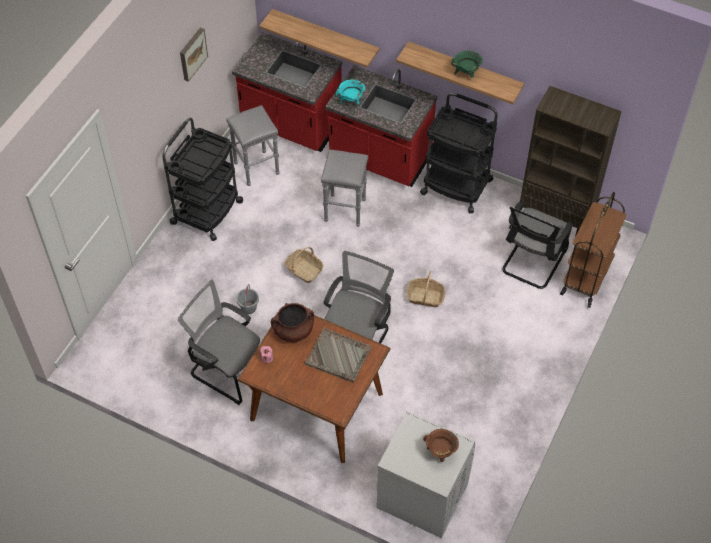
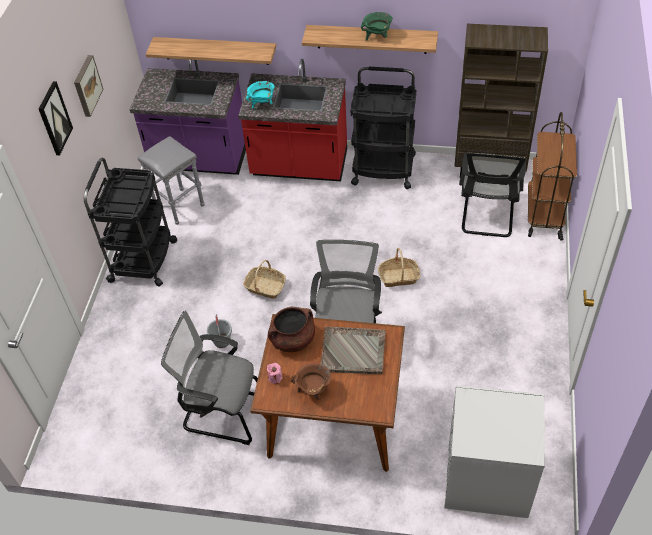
camera: 15 degrees left, 5 degrees down
red counter [232,32,342,152] -> purple counter [129,60,246,175]
grey stool [321,150,368,227] -> none
brown cooking pot [423,429,459,462] -> brown cooking pot moved to [291,363,332,400]
none -> picture [39,81,73,155]

